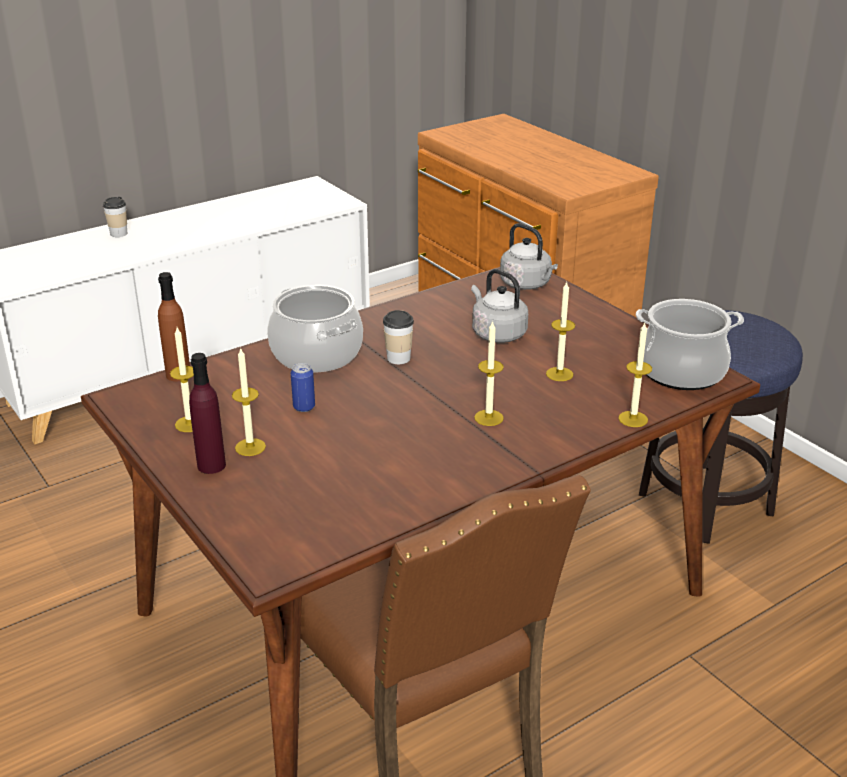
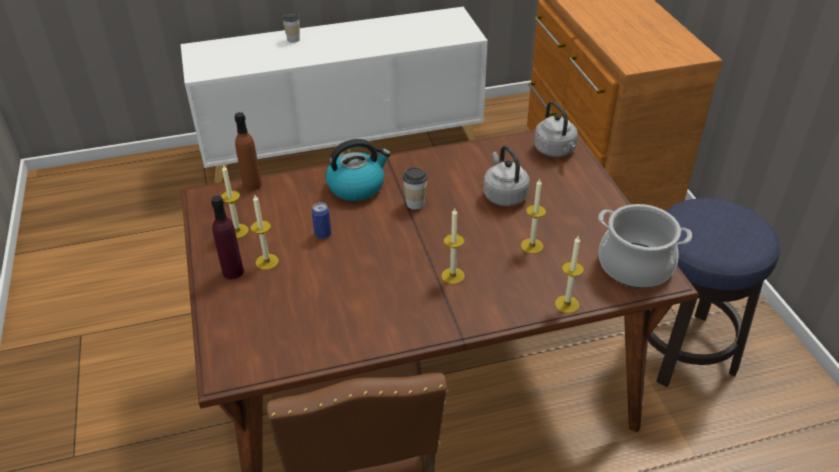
camera: 20 degrees right, 10 degrees up
cooking pot [267,285,363,373] -> kettle [325,139,391,201]

